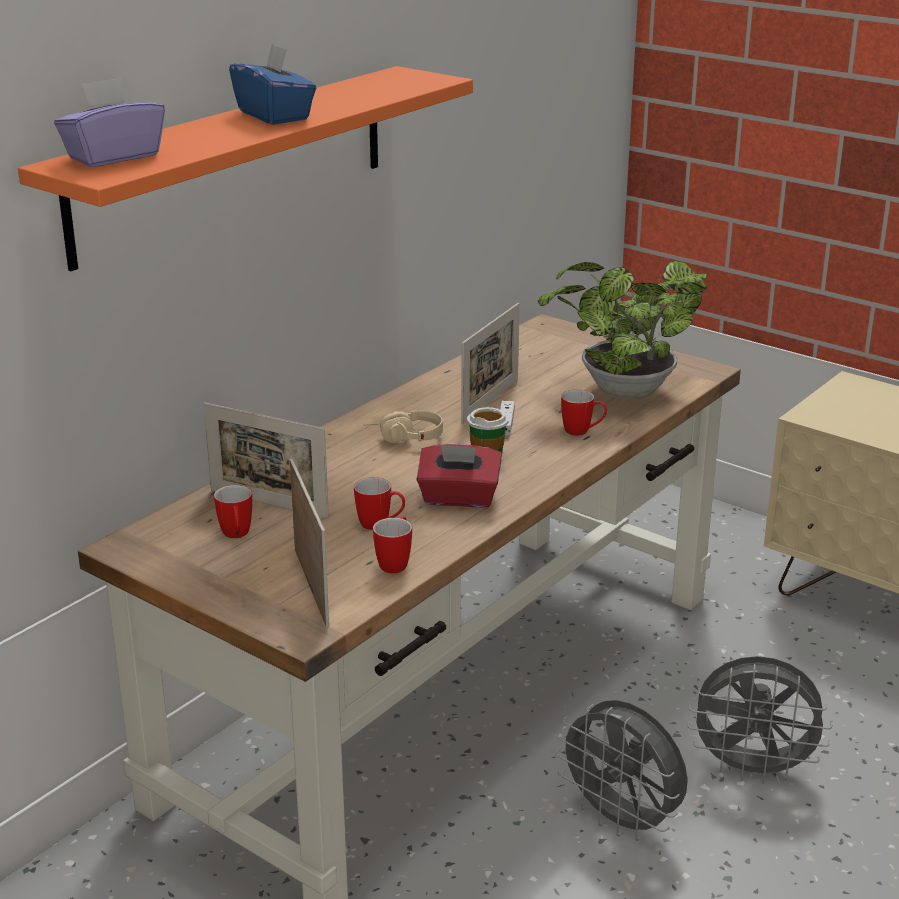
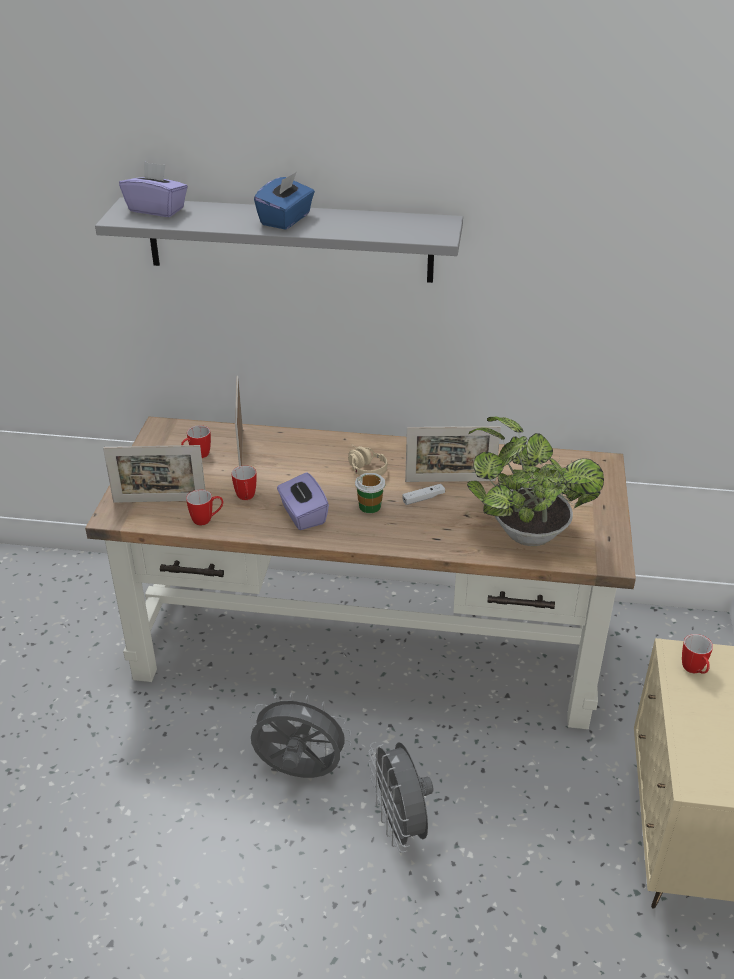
camera: 60 degrees right, 10 degrees up
orange shelf [18,66,473,271] -> grey shelf [95,197,463,283]
picture frame [290,459,329,628] -> picture frame turned 45 degrees clockwise [103,445,205,503]
red tissue box [416,444,502,508] -> purple tissue box [277,472,329,530]
grey fan [555,700,688,841] -> grey fan turned 90 degrees clockwise [250,693,351,778]
mug [561,389,607,436] -> mug moved to [682,634,713,674]

